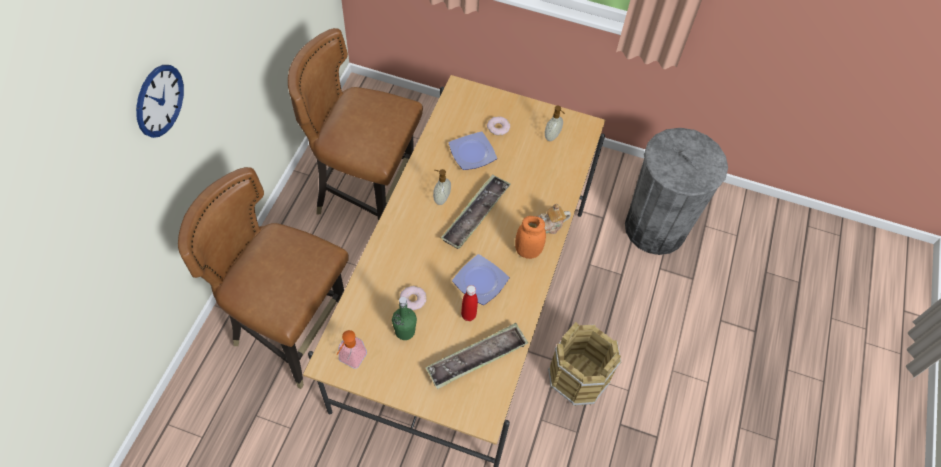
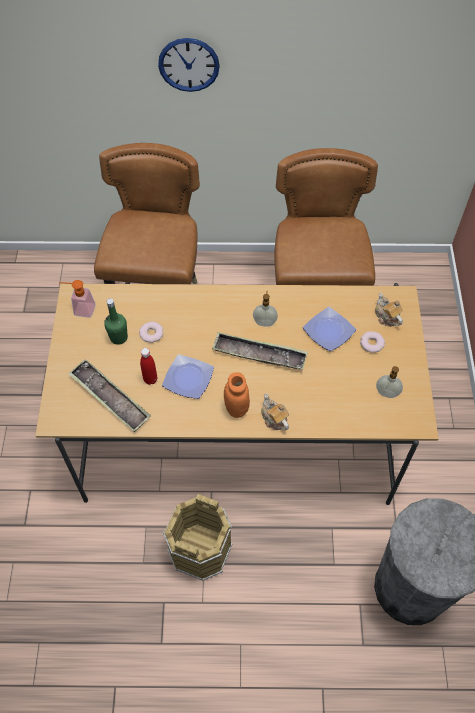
camera: 75 degrees right, 0 degrees up
none -> teapot [375,293,403,327]

